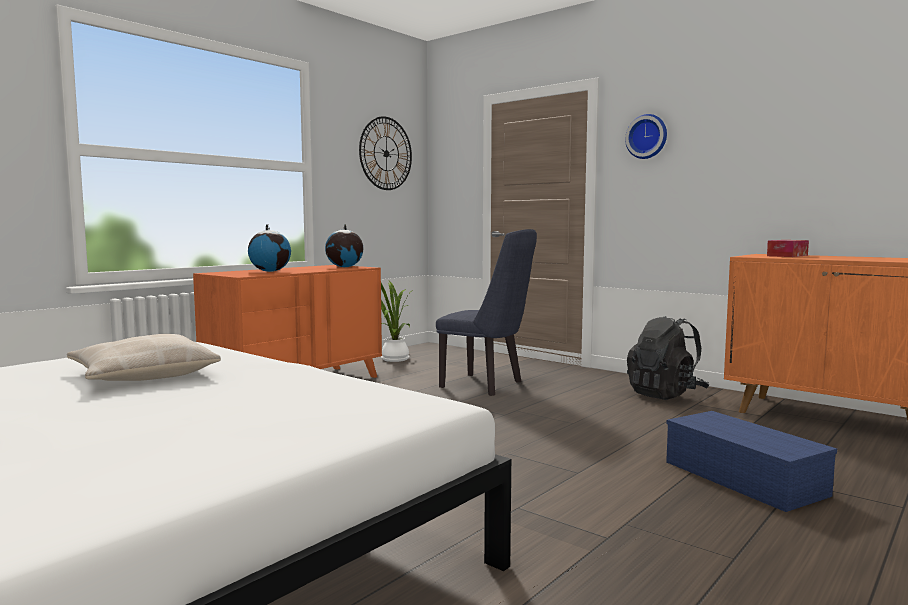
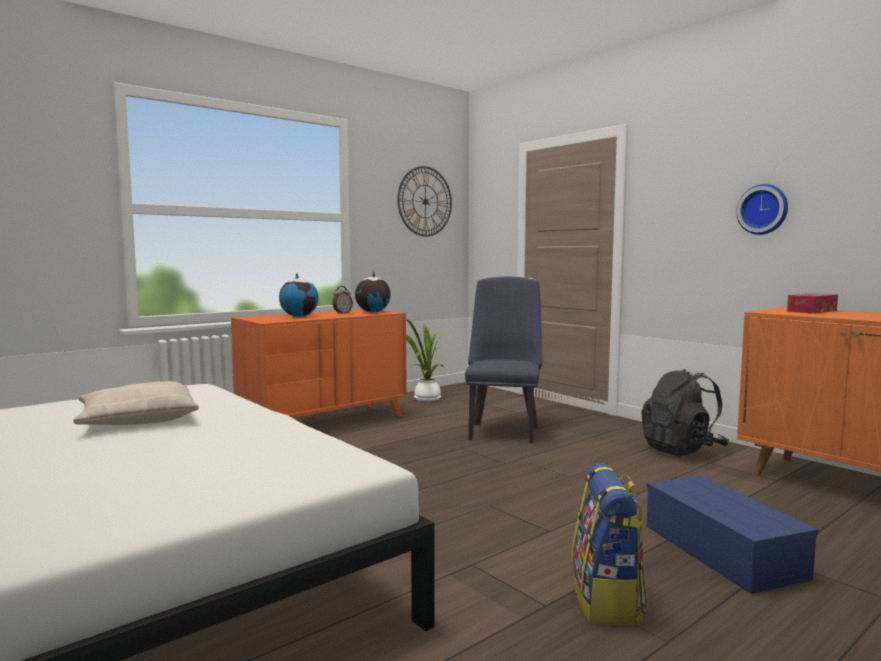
camera: 10 degrees right, 0 degrees up
blue chair [436,229,537,396] -> blue chair turned 120 degrees counterclockwise [465,277,543,443]
wall clock [625,114,667,159] -> wall clock moved to [736,184,788,235]
none -> alarm clock [333,286,353,314]
none -> backpack [571,464,648,626]

